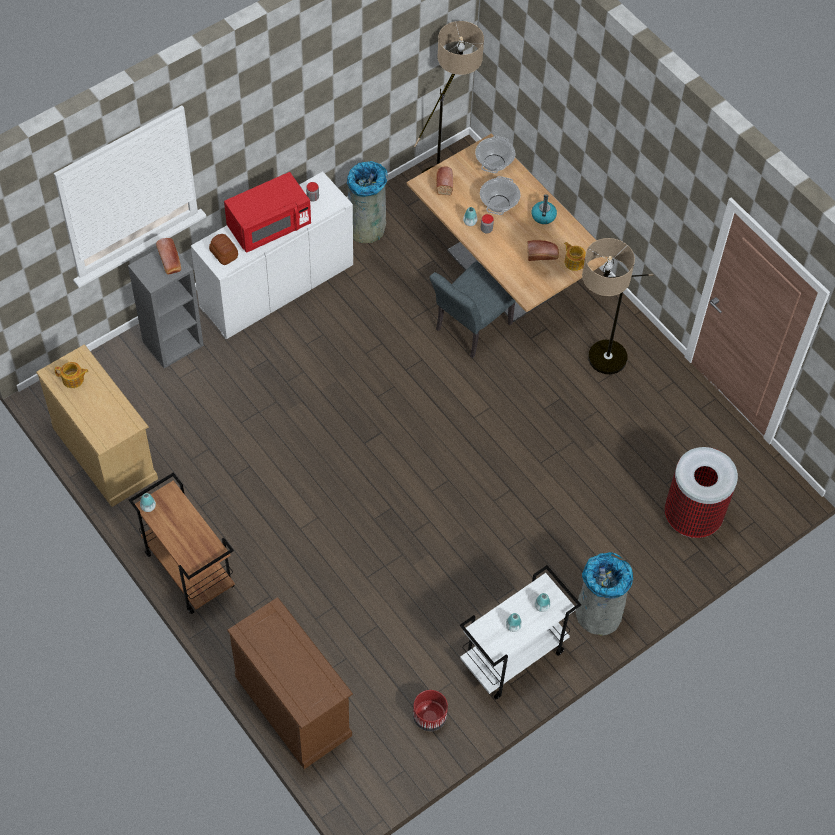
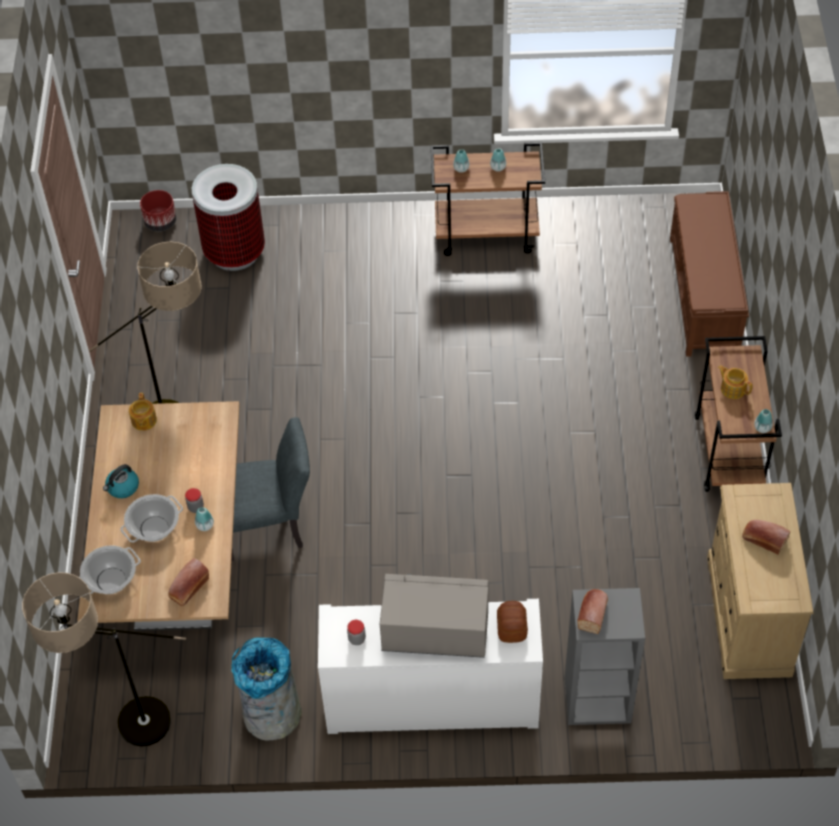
camera: 140 degrees left, 5 degrees down
teapot [55,362,89,388] -> teapot moved to [718,365,753,399]
red microwave [224,172,311,252] -> grey microwave [380,574,489,658]
brown dresser [227,597,353,769] -> brown bench [670,191,749,357]
red planter [413,690,448,731] -> red planter moved to [140,190,176,231]
white cart [460,565,581,699] -> brown cart [431,142,545,256]
bread [527,240,559,261] -> bread moved to [742,520,791,554]
grey trash can [575,552,633,636] -> none

